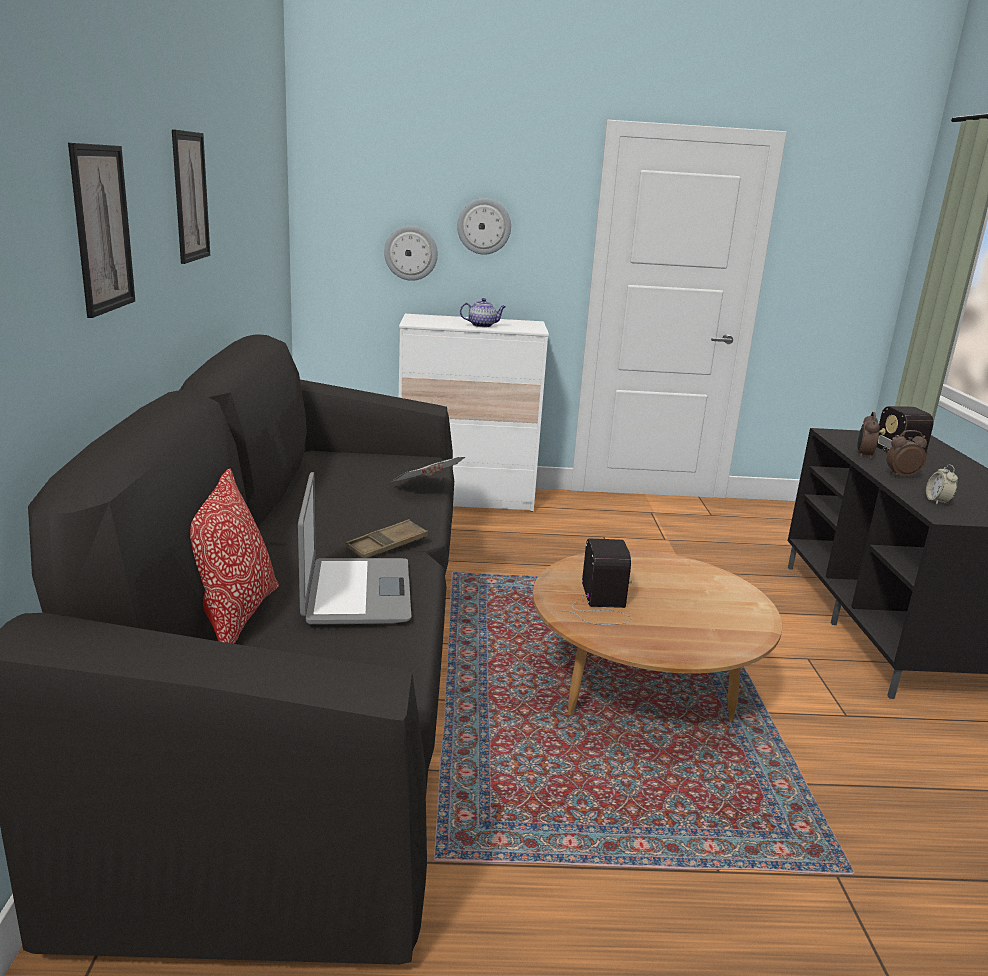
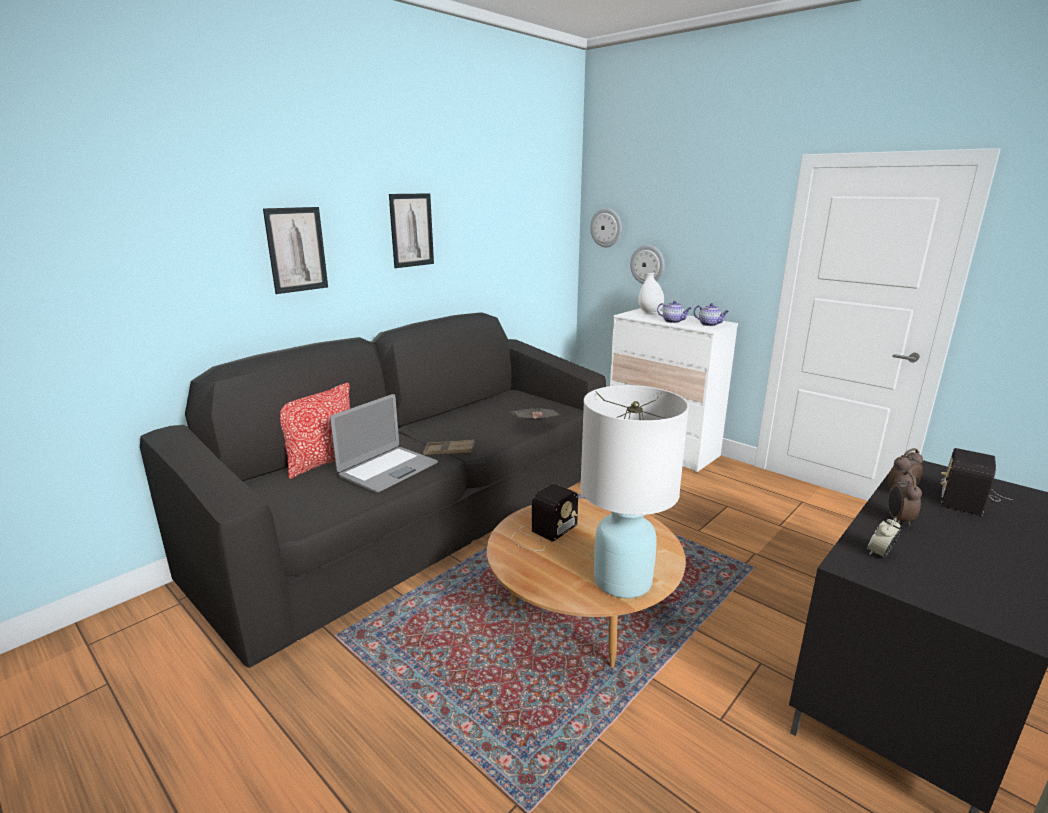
camera: 45 degrees right, 0 degrees up
wall clock [457,198,511,255] -> wall clock moved to [590,208,622,247]
alarm clock [886,430,927,478] -> alarm clock turned 120 degrees counterclockwise [888,471,922,526]
none -> white table lamp [580,385,689,598]
none -> white vase [638,273,664,313]
none -> teapot [693,303,729,326]

